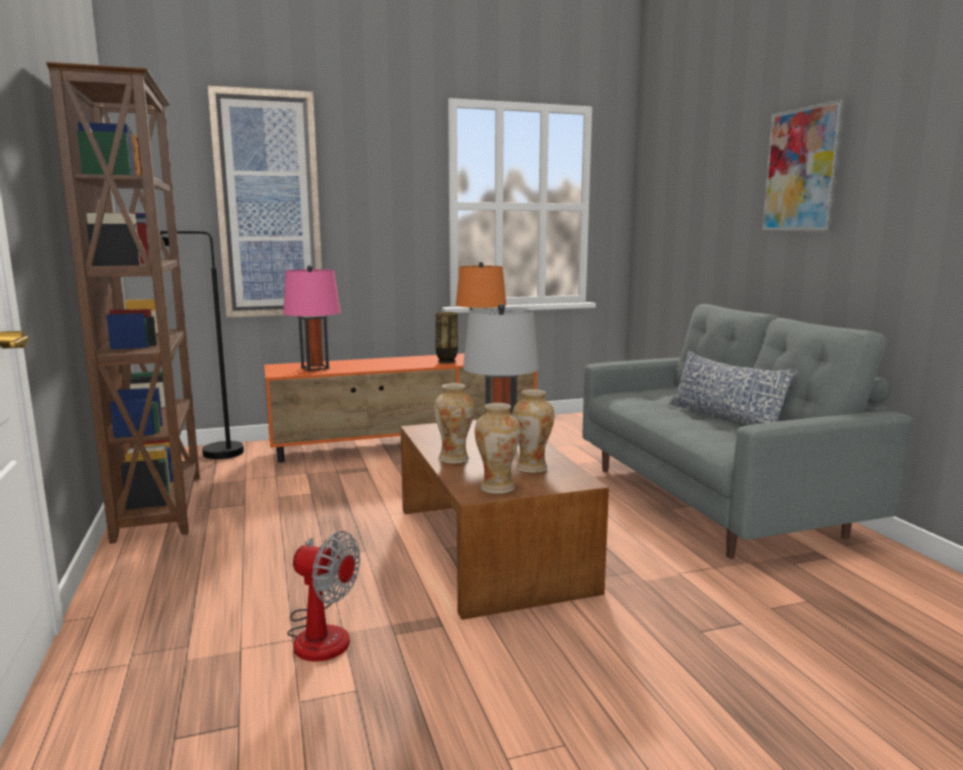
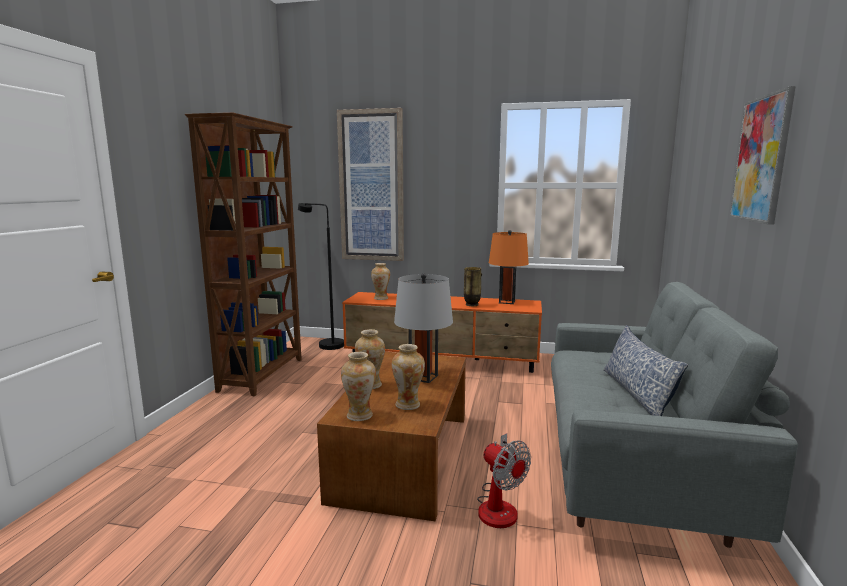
camera: 30 degrees right, 0 degrees up
pink table lamp [283,265,341,371] -> vase [371,263,390,300]
fan [287,531,360,661] -> fan moved to [477,433,531,528]

